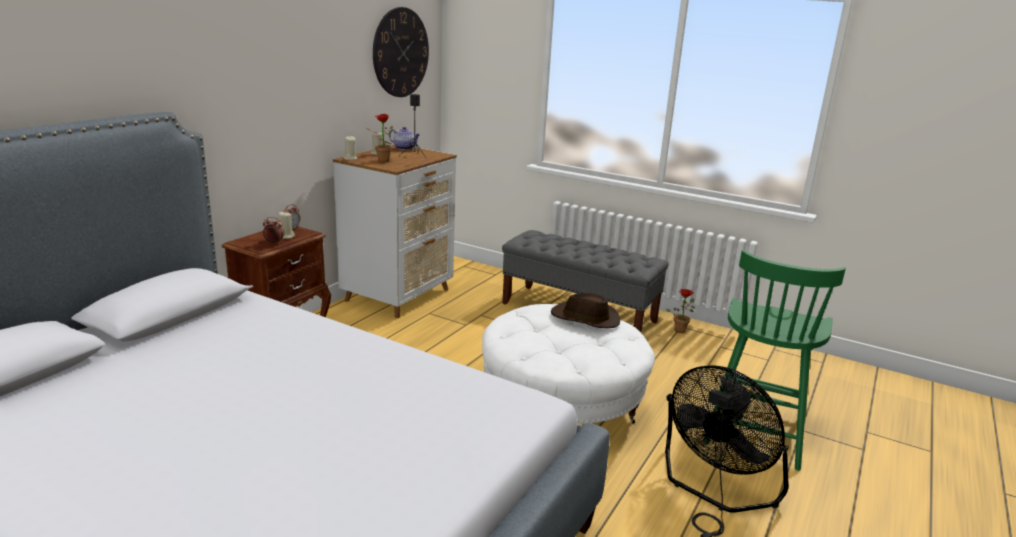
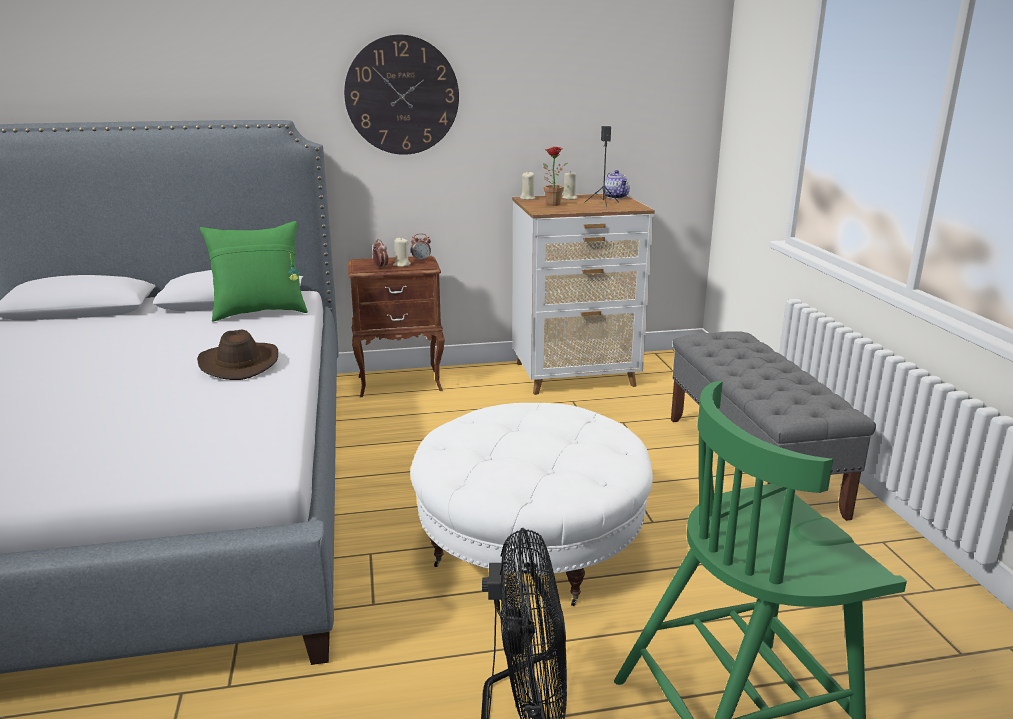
camera: 50 degrees right, 0 degrees up
wall clock [373,7,429,97] -> wall clock moved to [344,35,459,155]
brown hat [551,293,620,328] -> brown hat moved to [197,329,278,380]
potted plant [666,289,695,333] -> none
none -> green pillow [200,221,308,321]

